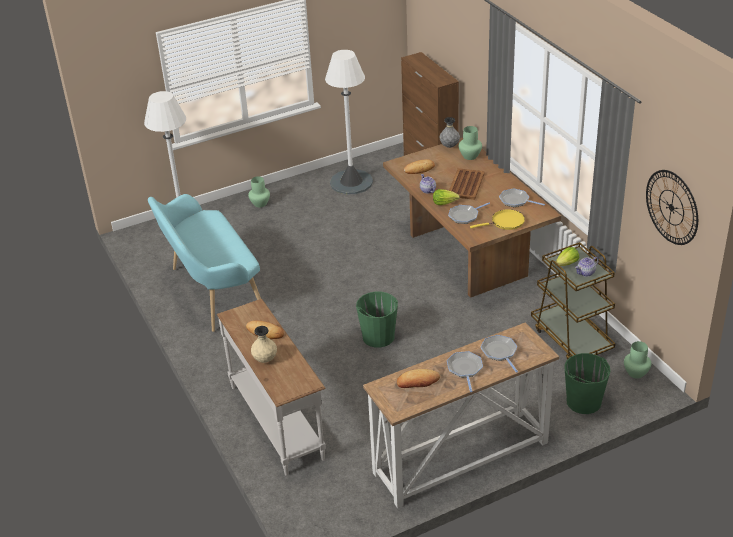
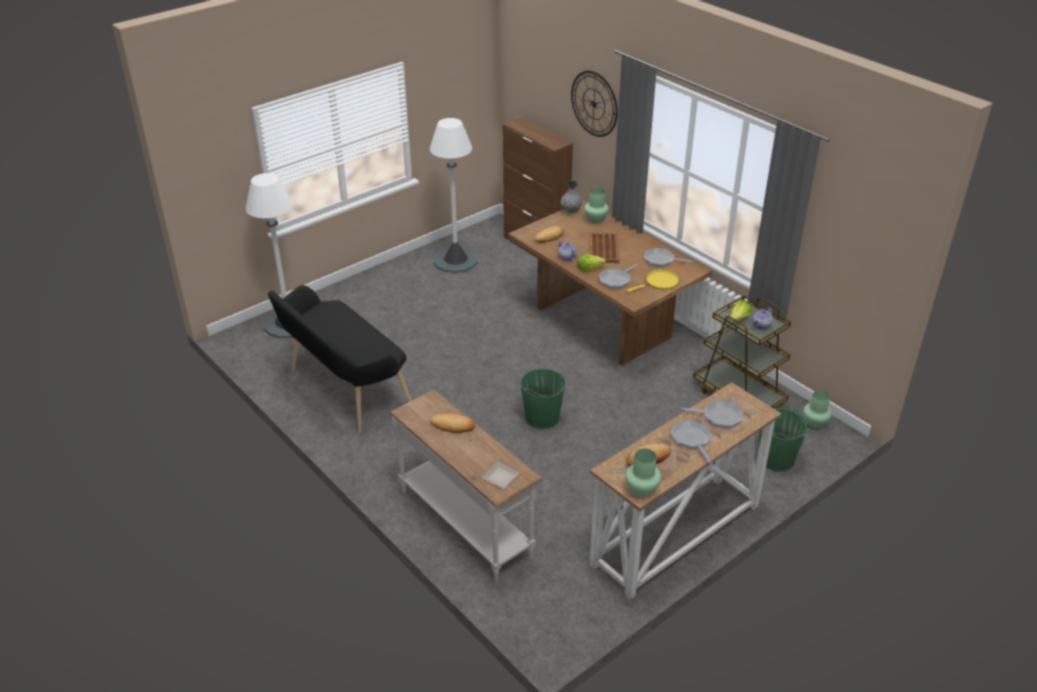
camera: 15 degrees left, 0 degrees up
turquoise bench [148,194,261,332] -> black bench [268,285,412,433]
green vase [248,176,270,207] -> green vase moved to [625,449,661,497]
beige vase [251,326,277,363] -> none
frying pan [481,335,518,373] -> frying pan turned 135 degrees clockwise [681,400,743,428]
wall clock [646,170,698,245] -> wall clock moved to [571,71,618,137]
none -> plate [481,462,520,489]

